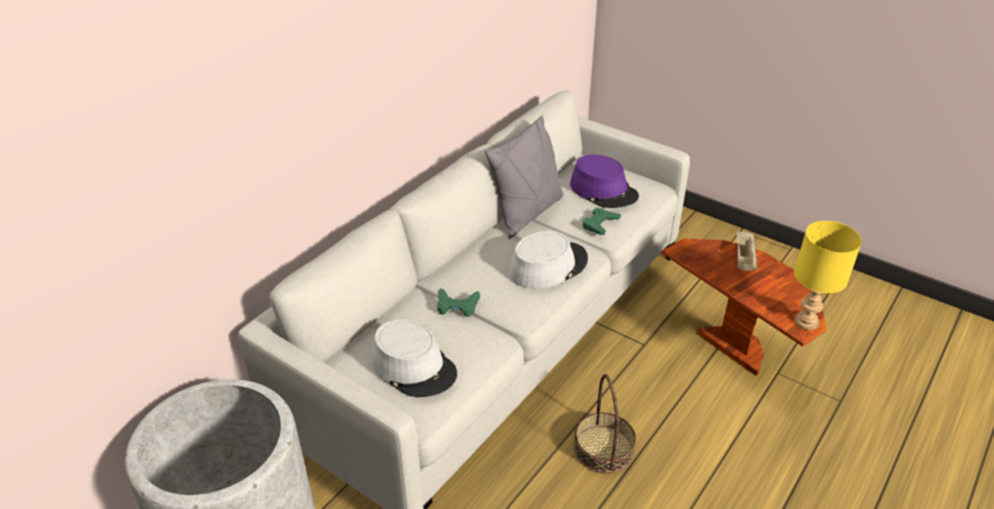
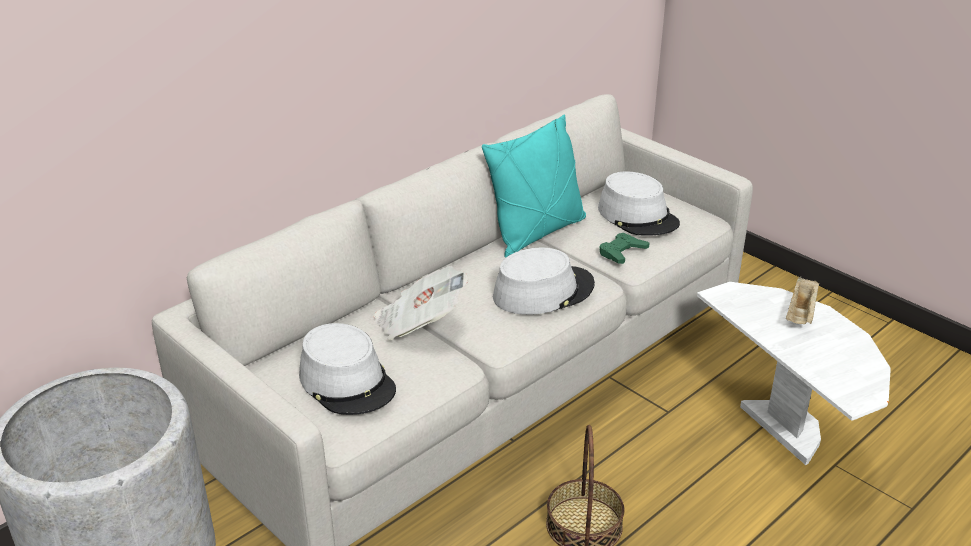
camera: 10 degrees right, 5 degrees down
green game controller [437,288,480,317] -> newspaper [374,266,468,341]
grey pillow [485,115,564,239] -> turquoise pillow [482,115,586,258]
purple hat [570,155,639,208] -> grey hat [598,171,680,236]
brown side table [662,238,826,376] -> white side table [697,282,891,465]
yellow table lamp [794,221,862,330] -> none

